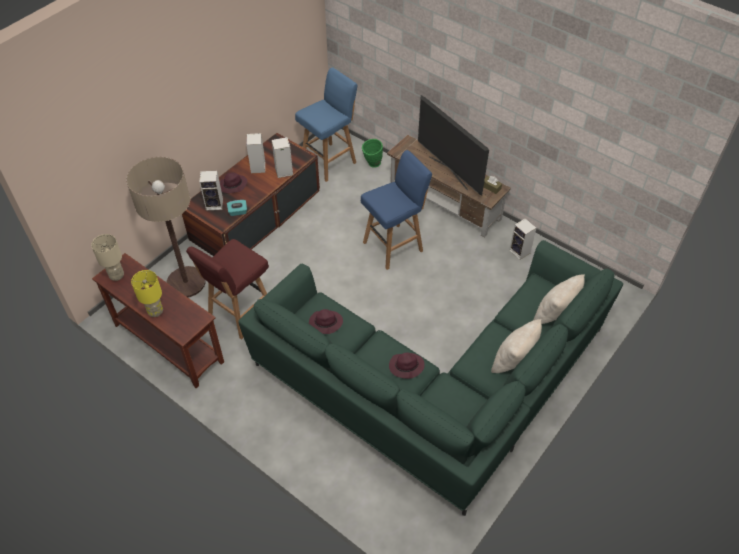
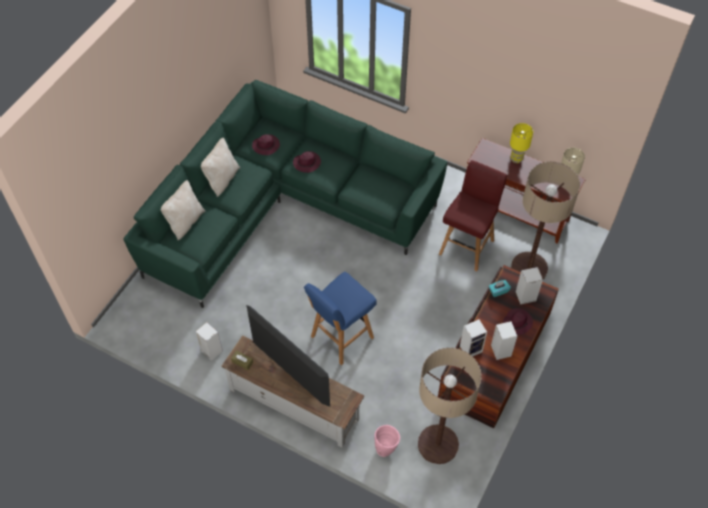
camera: 170 degrees right, 5 degrees up
blue stool [295,67,358,182] -> floor lamp [418,348,482,464]
purple hat [309,309,343,334] -> purple hat moved to [252,134,280,155]
green vase [362,139,383,168] -> pink vase [374,425,400,457]

